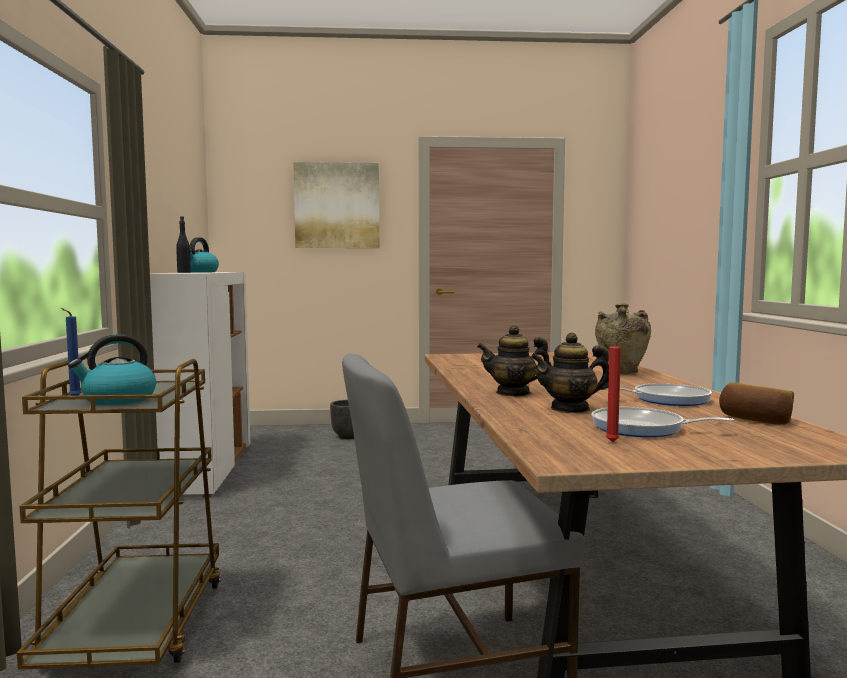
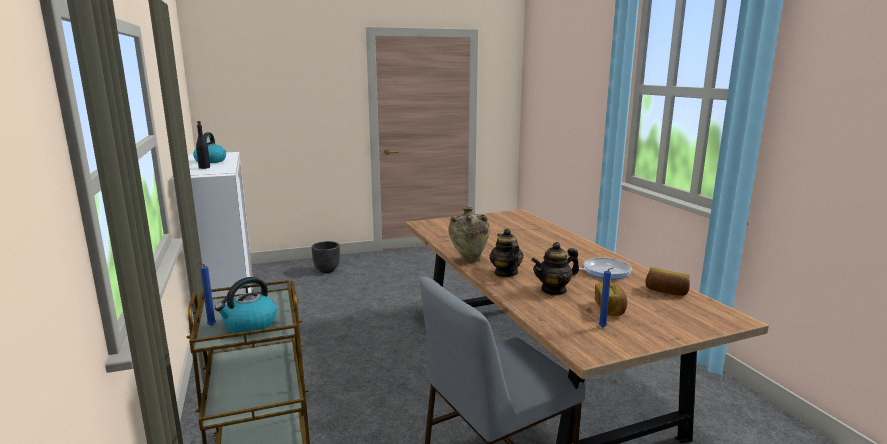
camera: 15 degrees left, 10 degrees up
picture [294,162,379,248] -> none
teapot [477,325,552,397] -> teapot turned 90 degrees clockwise [490,228,523,277]
frying pan [592,407,734,437] -> bread [595,282,627,316]
beige vase [595,304,651,374] -> beige vase moved to [448,207,490,262]
red candle [606,337,623,442] -> blue candle [599,267,614,328]

